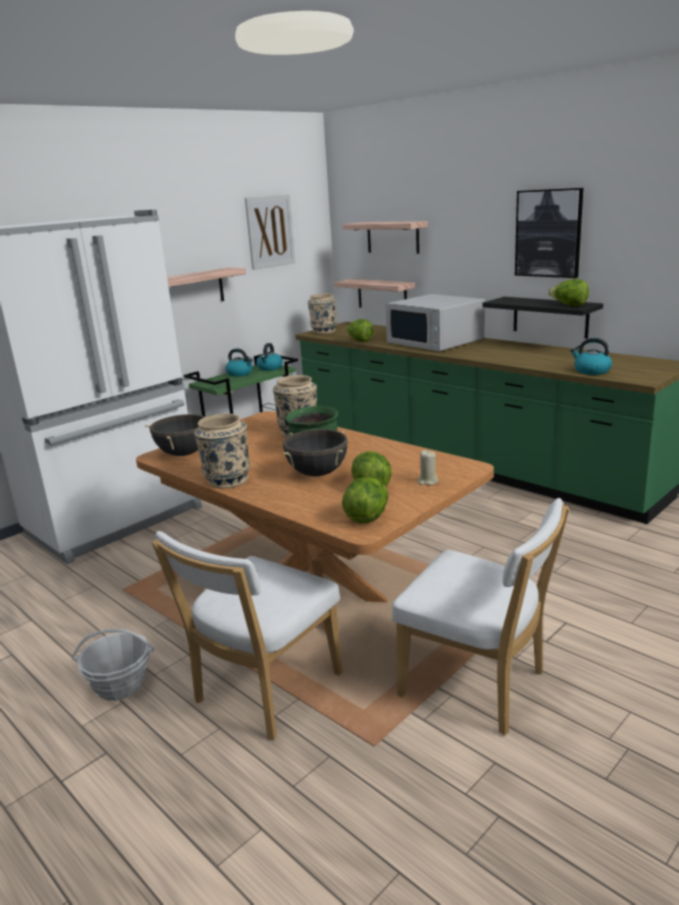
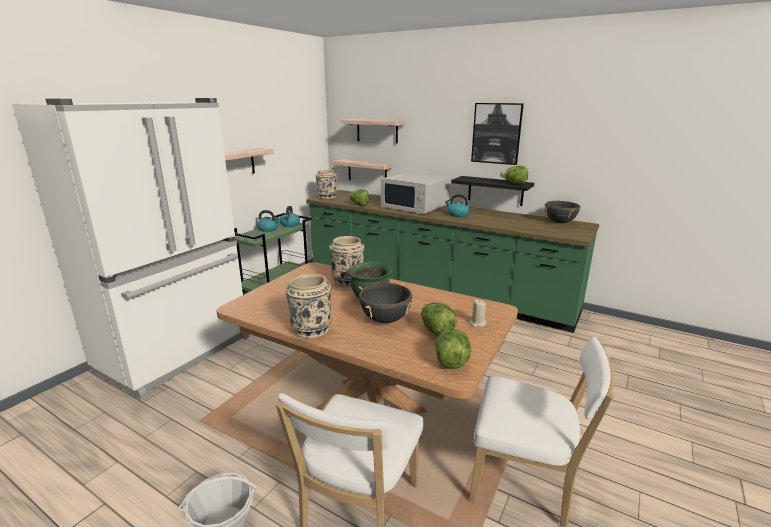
camera: 15 degrees left, 0 degrees up
black cooking pot [145,413,205,456] -> black cooking pot moved to [543,201,582,223]
picture [245,194,295,270] -> none
kettle [570,338,612,375] -> kettle moved to [445,194,470,217]

